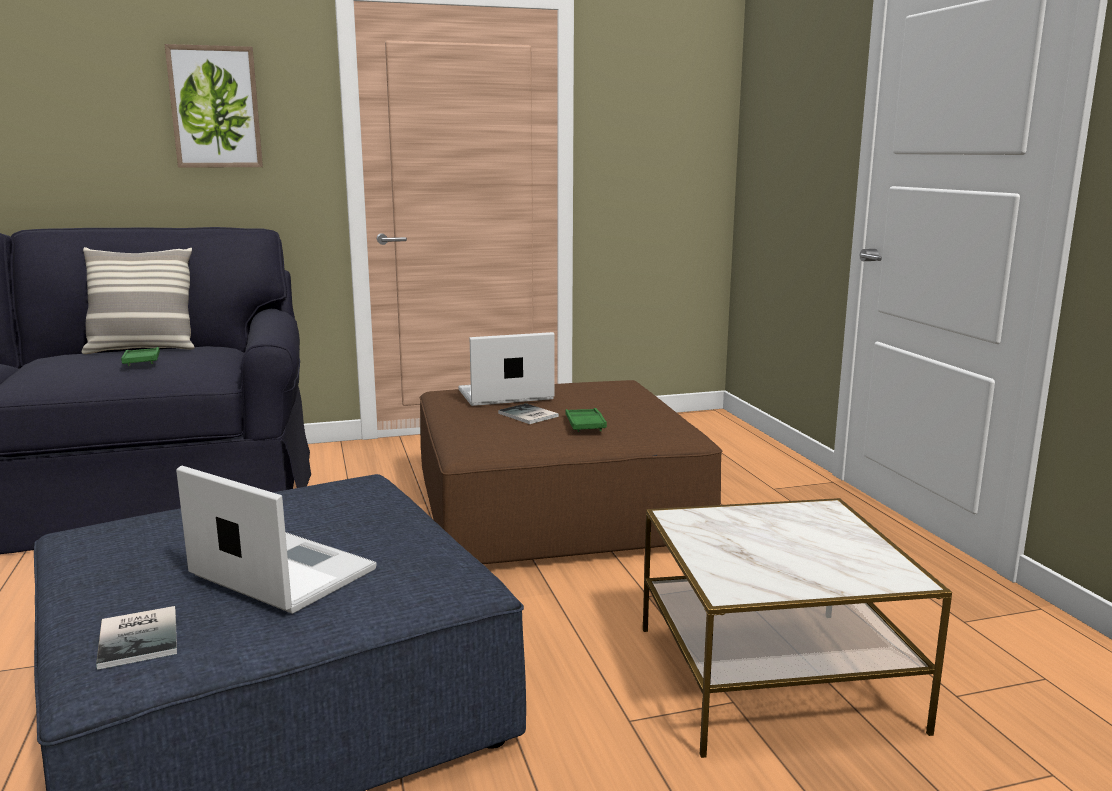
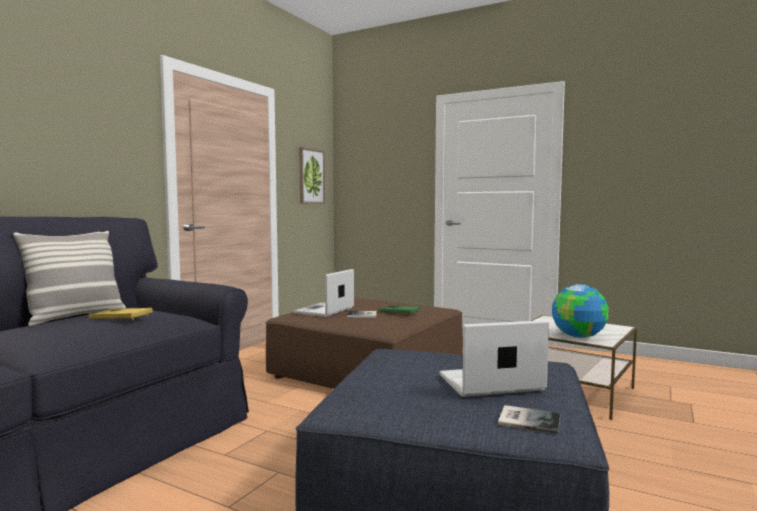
camera: 45 degrees left, 10 degrees down
green tray [121,347,160,366] -> yellow tray [89,308,153,320]
picture [165,44,263,168] -> picture moved to [299,147,325,204]
none -> globe [552,284,609,338]

